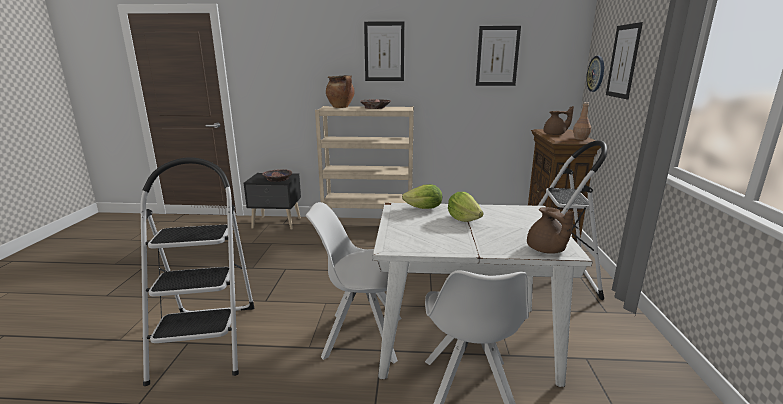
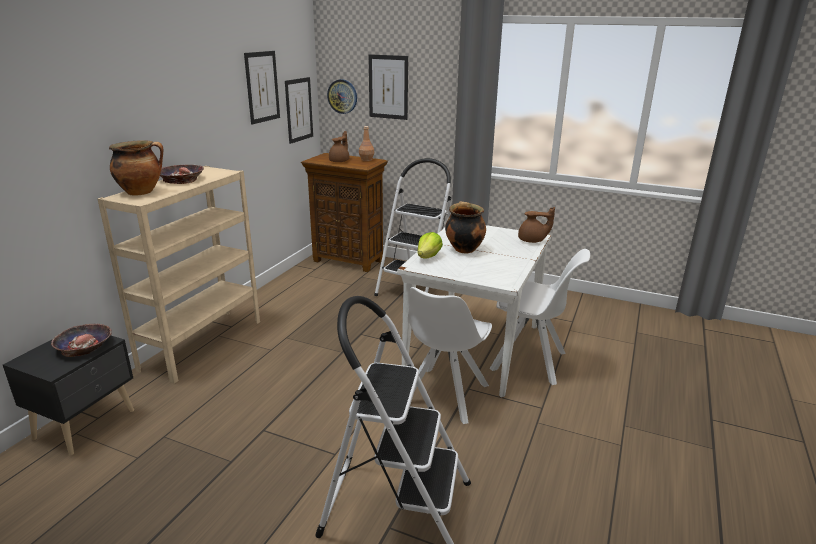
camera: 70 degrees left, 5 degrees up
picture [364,21,404,81] -> picture moved to [285,77,313,144]
lettuce [448,192,484,222] -> cooking pot [445,201,486,254]

